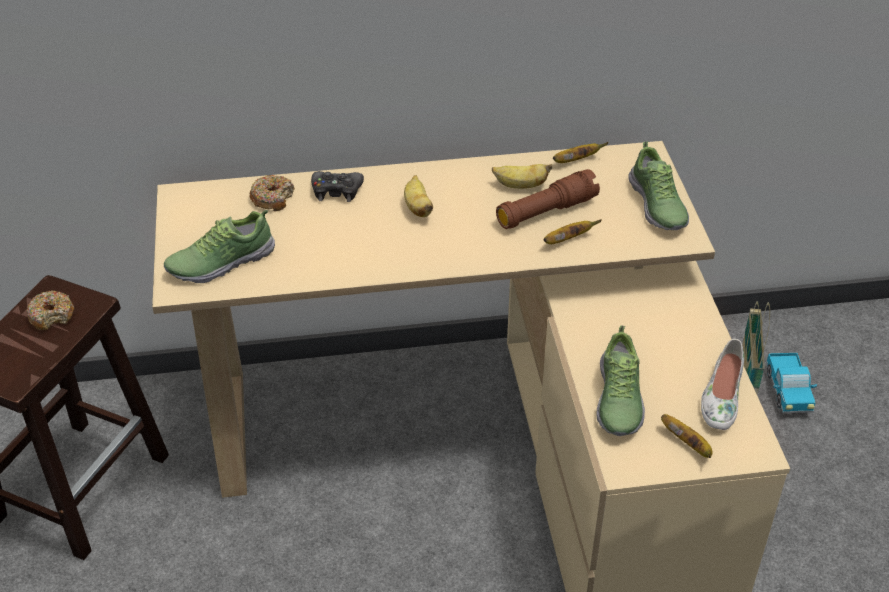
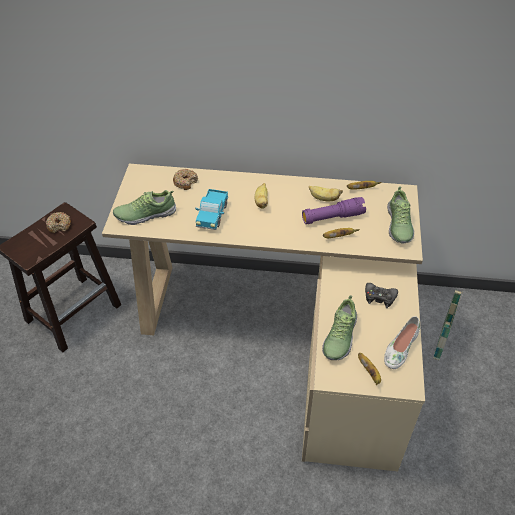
camera: 15 degrees right, 5 degrees up
black game controller [311,171,364,202] -> black game controller moved to [365,283,398,308]
brown flashlight [496,169,600,229] -> purple flashlight [302,197,366,224]
toy truck [766,353,817,413] -> toy truck moved to [195,189,228,230]

